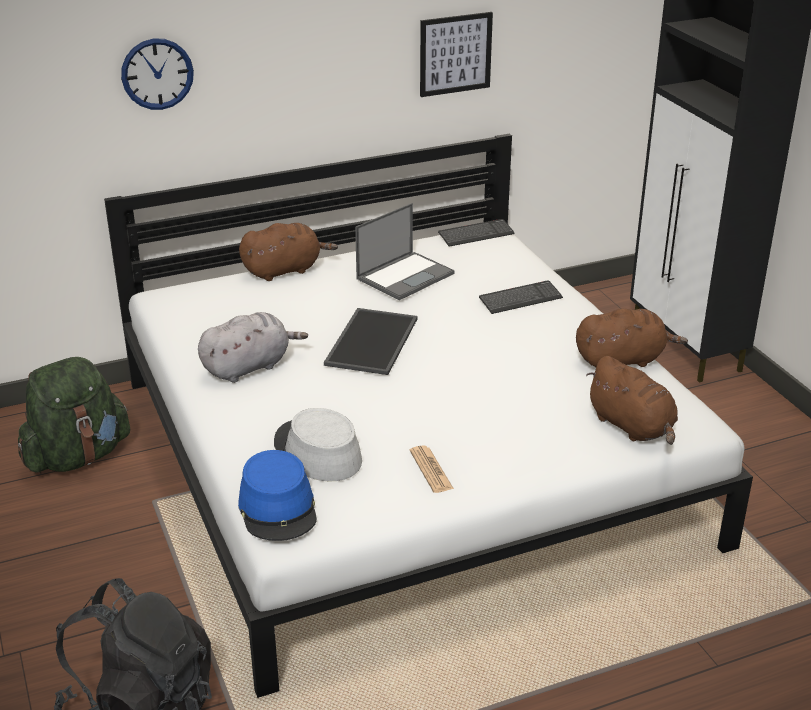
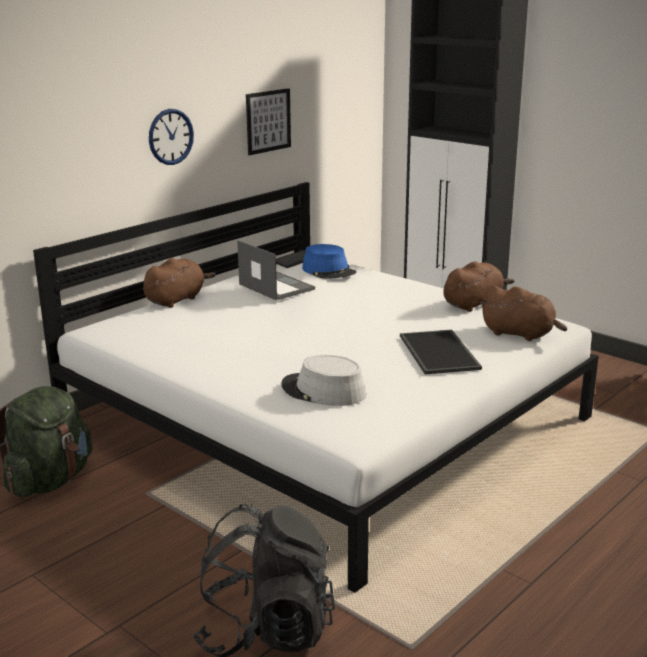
camera: 25 degrees left, 10 degrees down
wall clock [121,38,194,110] -> wall clock moved to [149,109,194,165]
grey plush toy [198,312,308,383] -> none
blue hat [238,450,317,541] -> blue hat moved to [302,244,357,279]
tray [324,308,417,375] -> tray moved to [400,330,482,374]
laptop [355,203,455,300] -> laptop turned 60 degrees counterclockwise [237,240,315,300]
newspaper [410,445,454,493] -> none
keyboard [479,280,563,314] -> none

